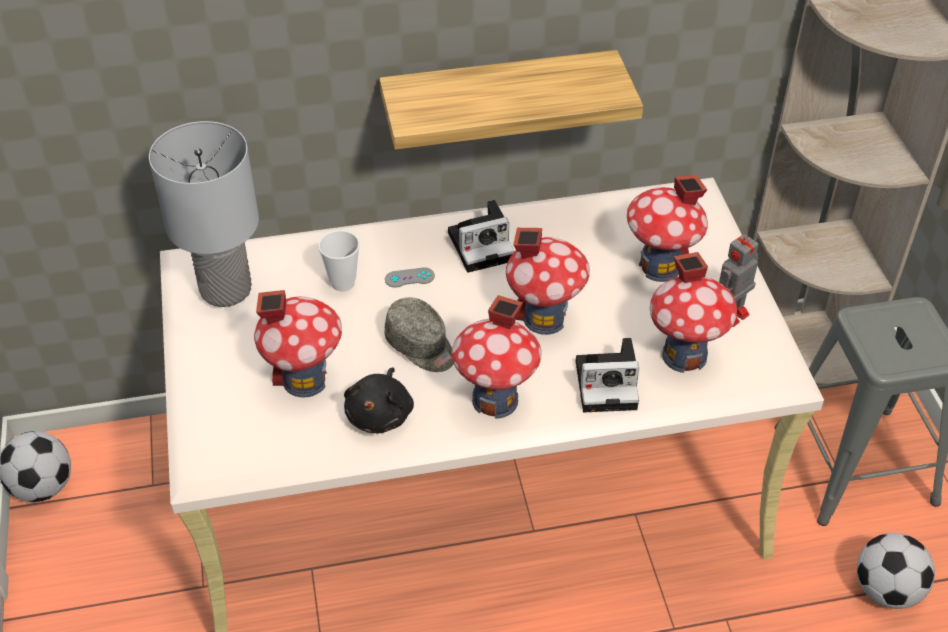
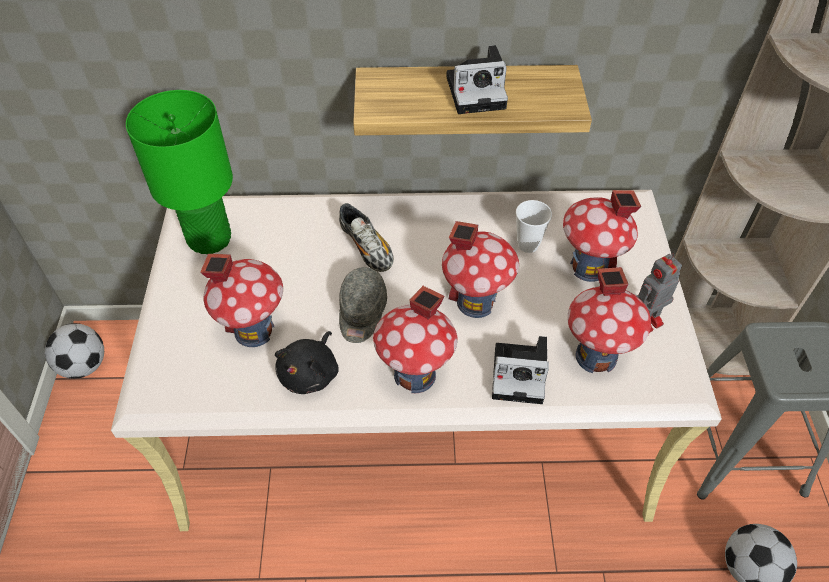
camera: 10 degrees right, 5 degrees up
grey table lamp [149,121,259,307] -> green table lamp [126,90,233,254]
cup [318,230,360,292] -> cup moved to [516,200,552,253]
grey game controller [385,267,435,288] -> shoe [339,203,394,272]
grey cap [385,297,454,372] -> grey cap turned 45 degrees clockwise [339,267,387,343]
camera [448,200,514,273] -> camera moved to [446,45,508,114]

